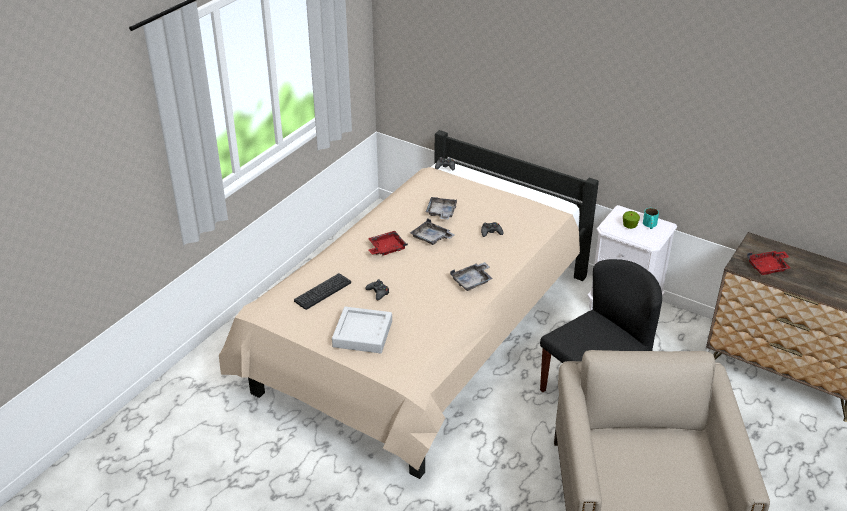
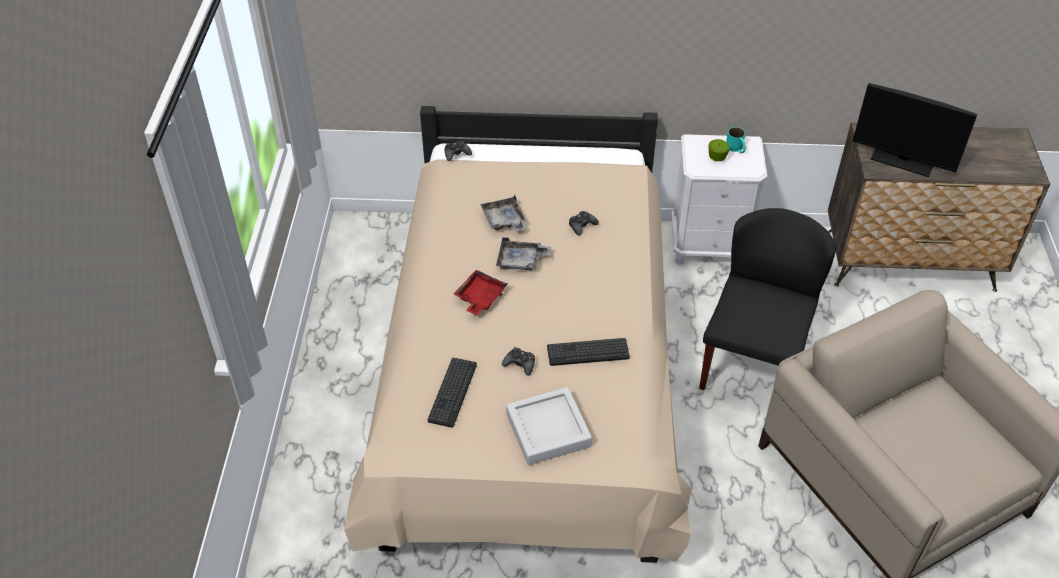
camera: 30 degrees left, 10 degrees up
grey tray [450,262,493,291] -> none
red tray [747,251,790,275] -> monitor [853,83,977,177]
none -> keyboard [547,338,630,366]

